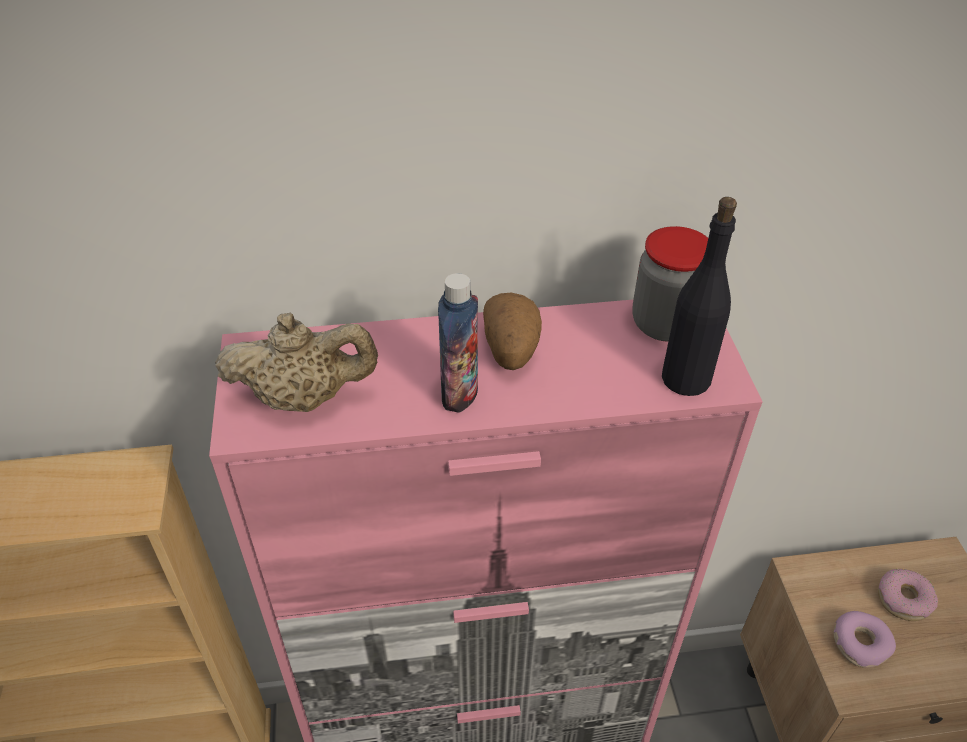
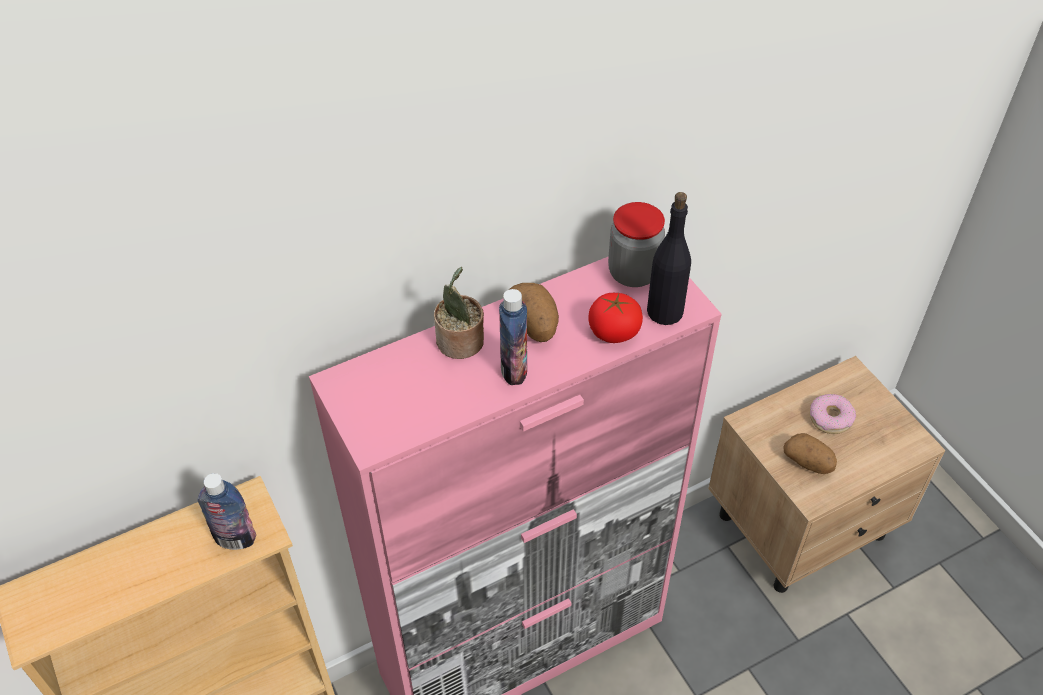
camera: 20 degrees left, 5 degrees up
beige teapot [215,312,378,412] -> none
donut [833,611,896,668] -> potato [783,433,837,474]
none -> bottle [197,473,256,550]
none -> potted plant [434,267,484,359]
none -> tomato [588,293,643,343]

